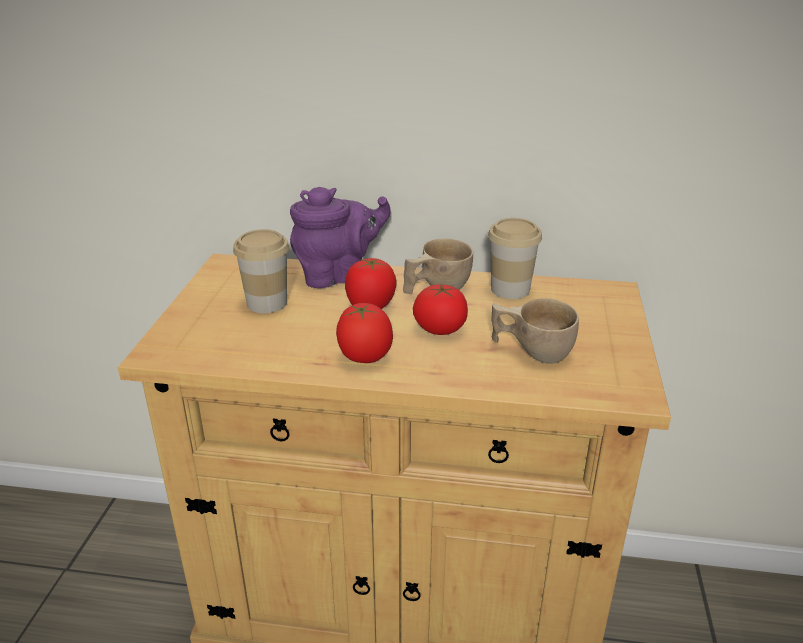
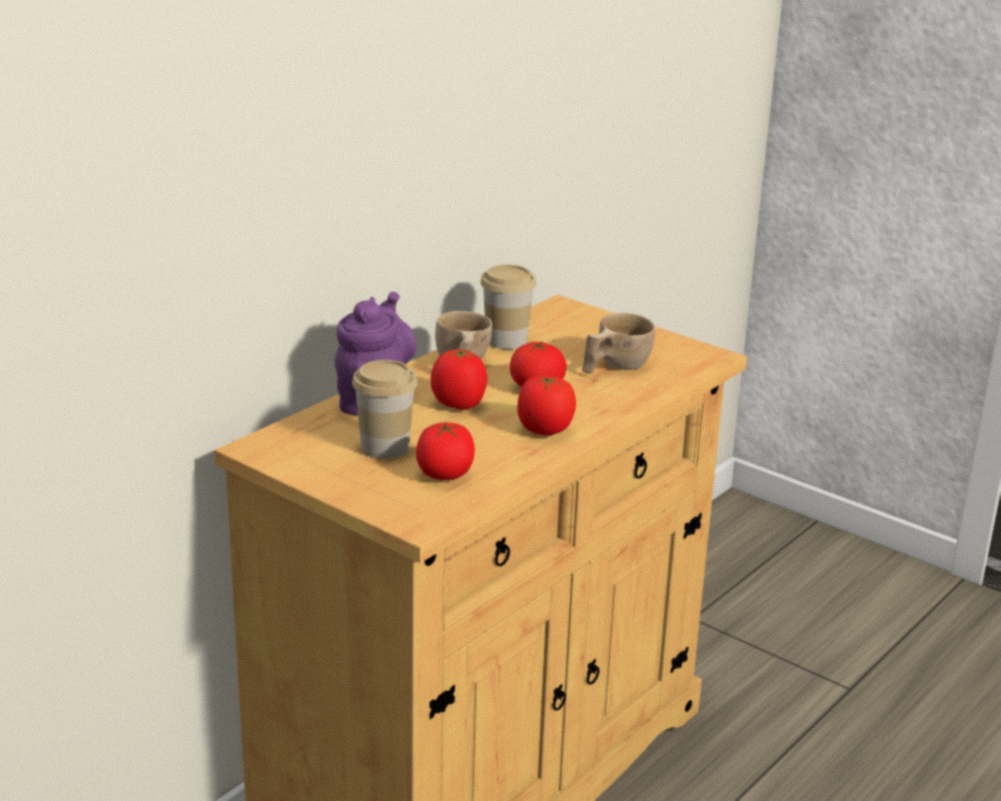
camera: 60 degrees left, 5 degrees down
none -> tomato [416,422,475,480]

